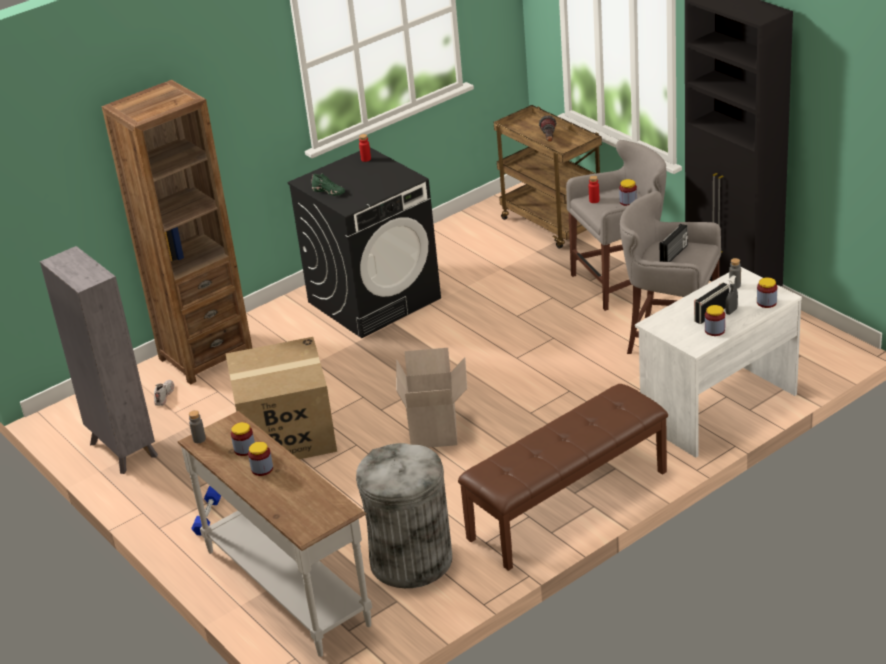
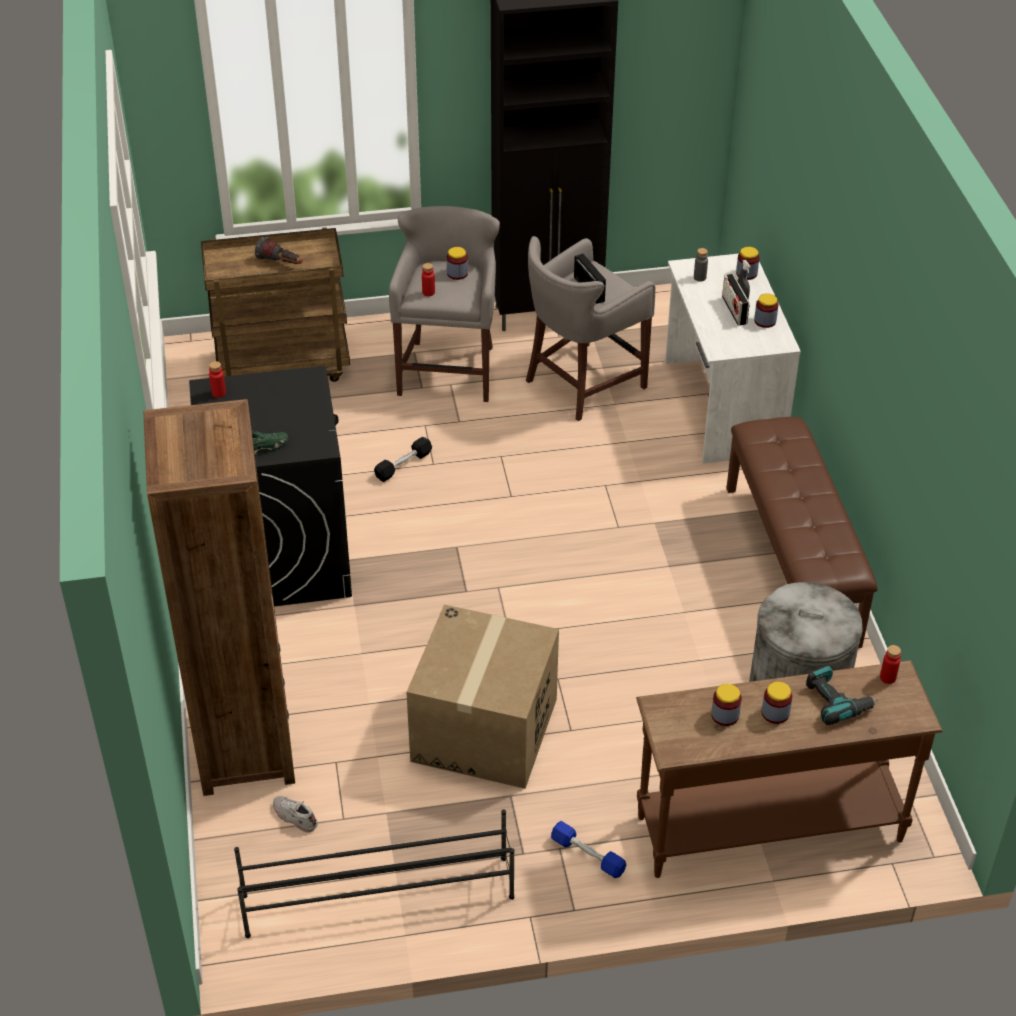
camera: 65 degrees left, 10 degrees up
grey bookcase [40,246,158,474] -> black shoe rack [234,810,515,938]
white console table [178,411,372,657] -> brown console table [636,660,943,878]
grey bottle [189,410,206,443] -> none
cardboard box [396,348,467,448] -> none
none -> black dumbbell [374,437,432,482]
none -> power drill [806,666,878,725]
none -> red bottle [880,645,901,684]

